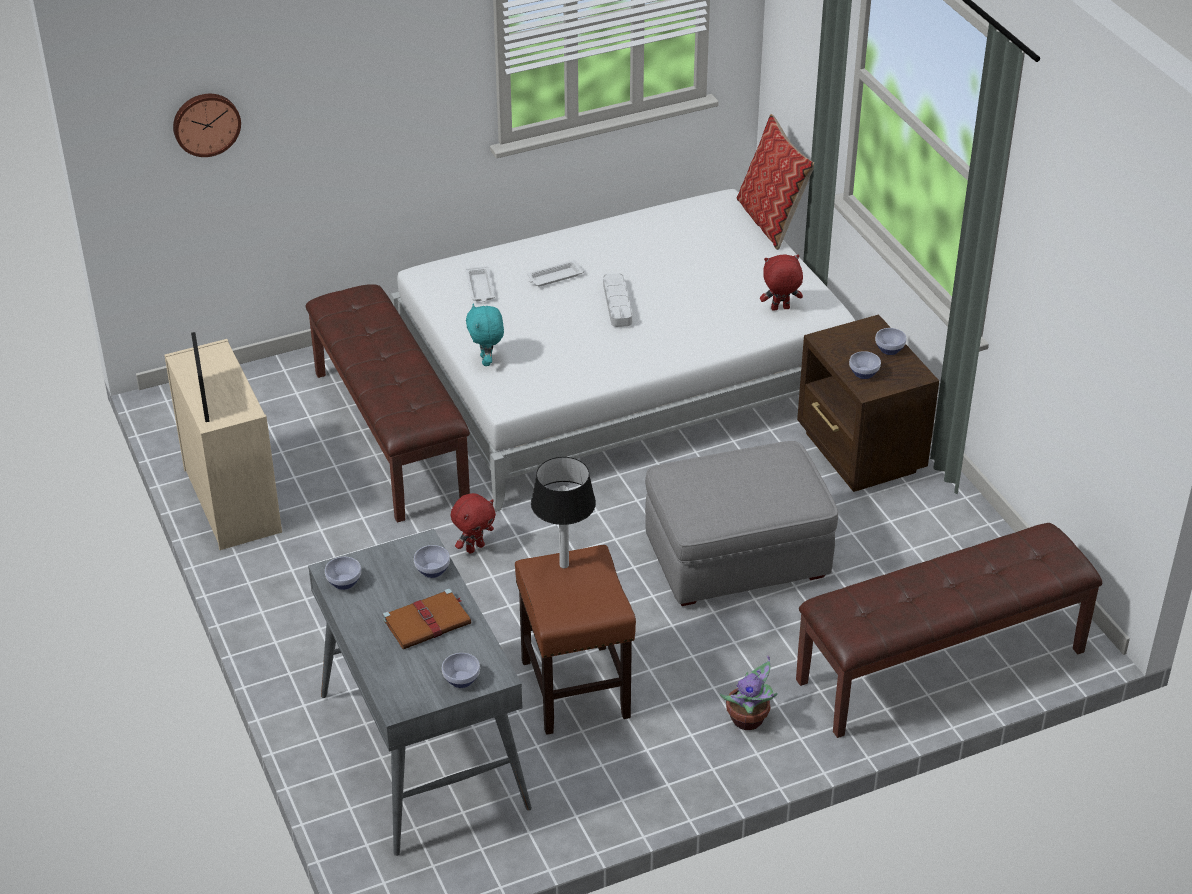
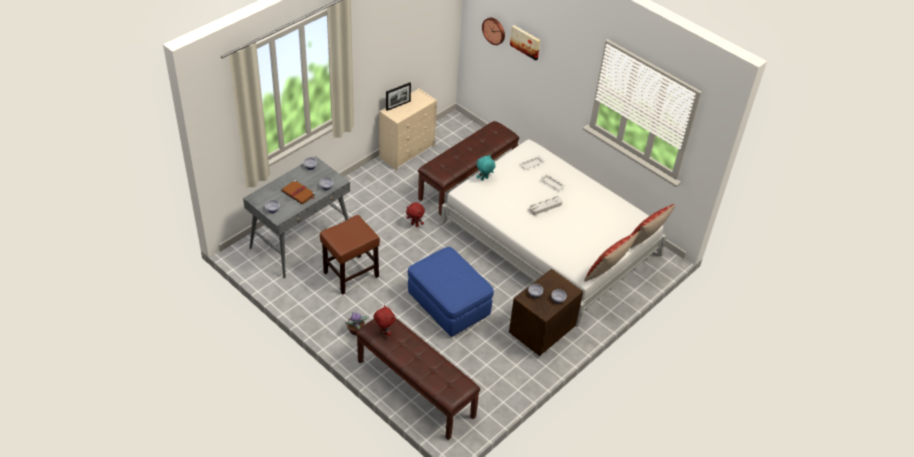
camera: 65 degrees right, 5 degrees up
table lamp [531,457,596,568] -> none
grey ottoman [645,441,838,606] -> blue ottoman [408,247,494,337]
red plush toy [760,255,803,311] -> red plush toy moved to [374,305,395,336]
none -> picture [510,25,540,61]
none -> pillow [584,232,639,281]

